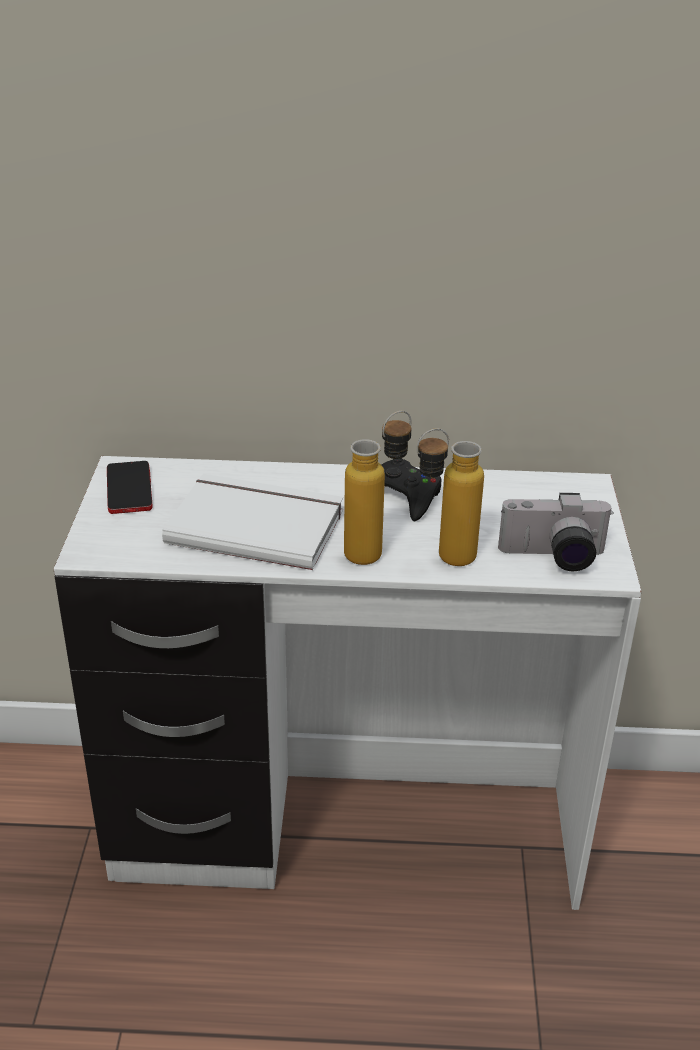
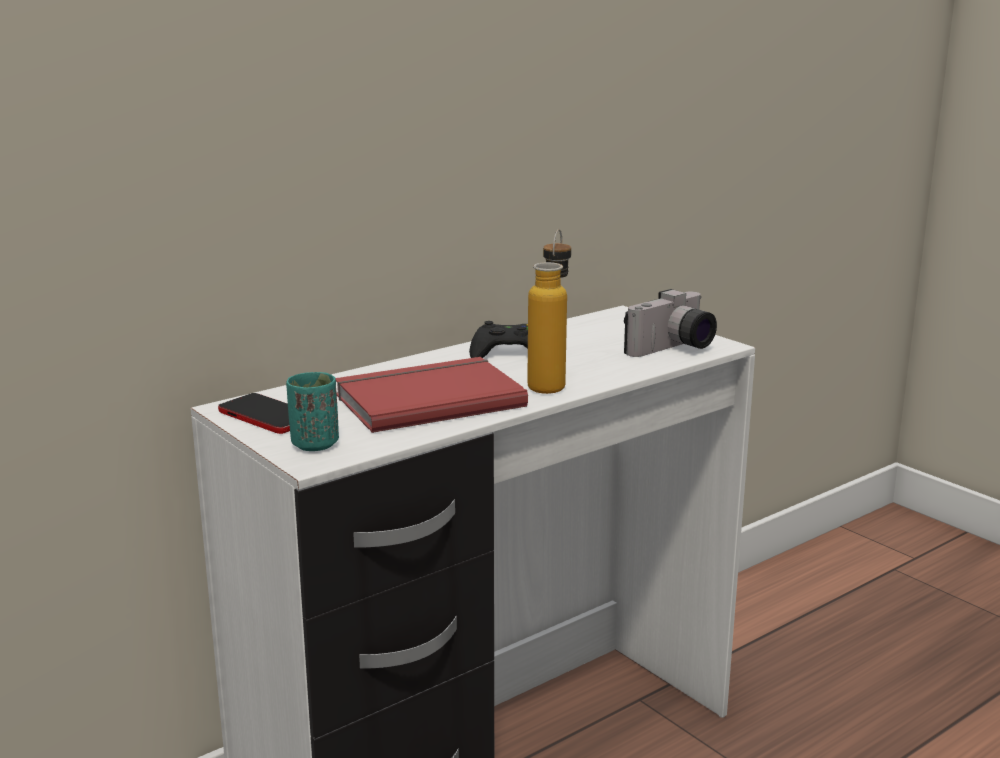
camera: 40 degrees left, 15 degrees down
white book [162,474,343,570] -> red book [336,357,528,433]
bottle [417,428,484,566] -> none
none -> turquoise cup [286,372,339,451]

